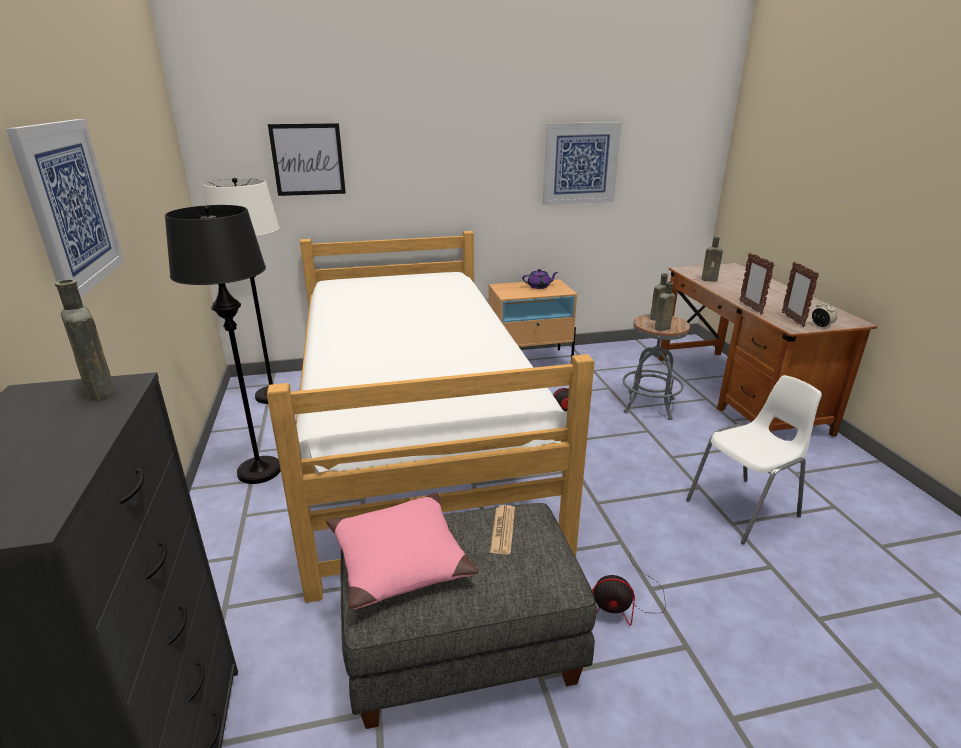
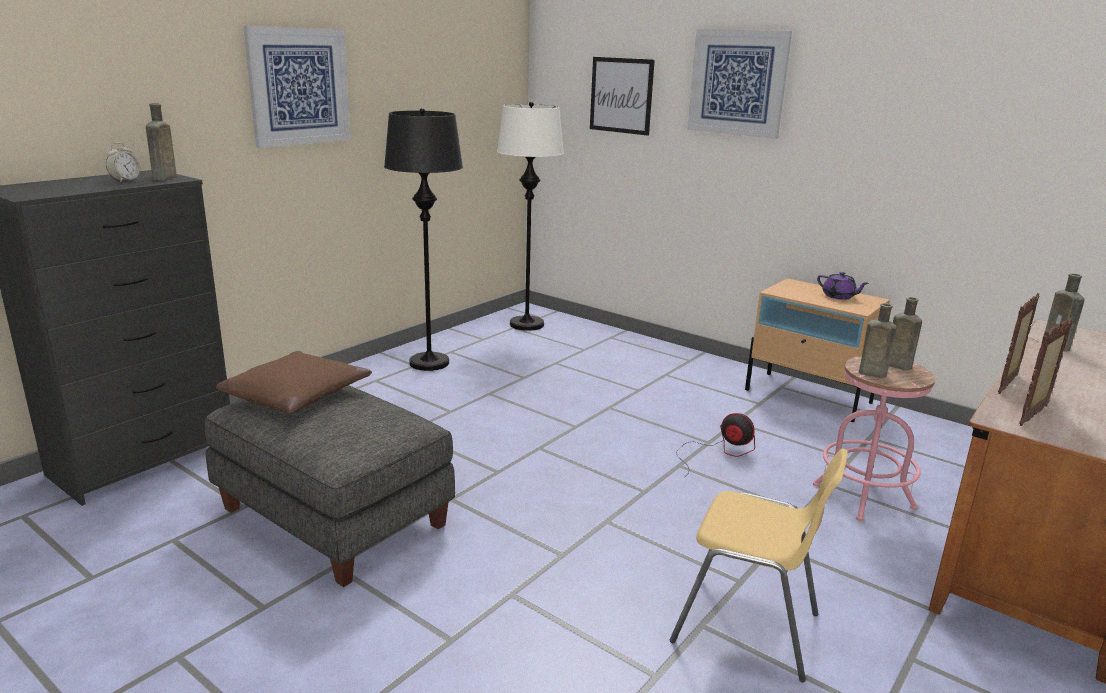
camera: 50 degrees right, 5 degrees down
bed [267,231,595,603] -> none
pink pillow [326,493,479,609] -> brown pillow [216,351,372,414]
newspaper [490,505,515,555] -> none
picture [543,122,622,205] -> picture moved to [688,29,792,139]
fan [592,554,666,626] -> none
grey stool [623,314,690,420] -> pink stool [813,356,935,522]
white chair [686,375,822,544] -> yellow chair [670,448,848,682]
alarm clock [812,301,837,327] -> alarm clock moved to [106,143,140,182]

